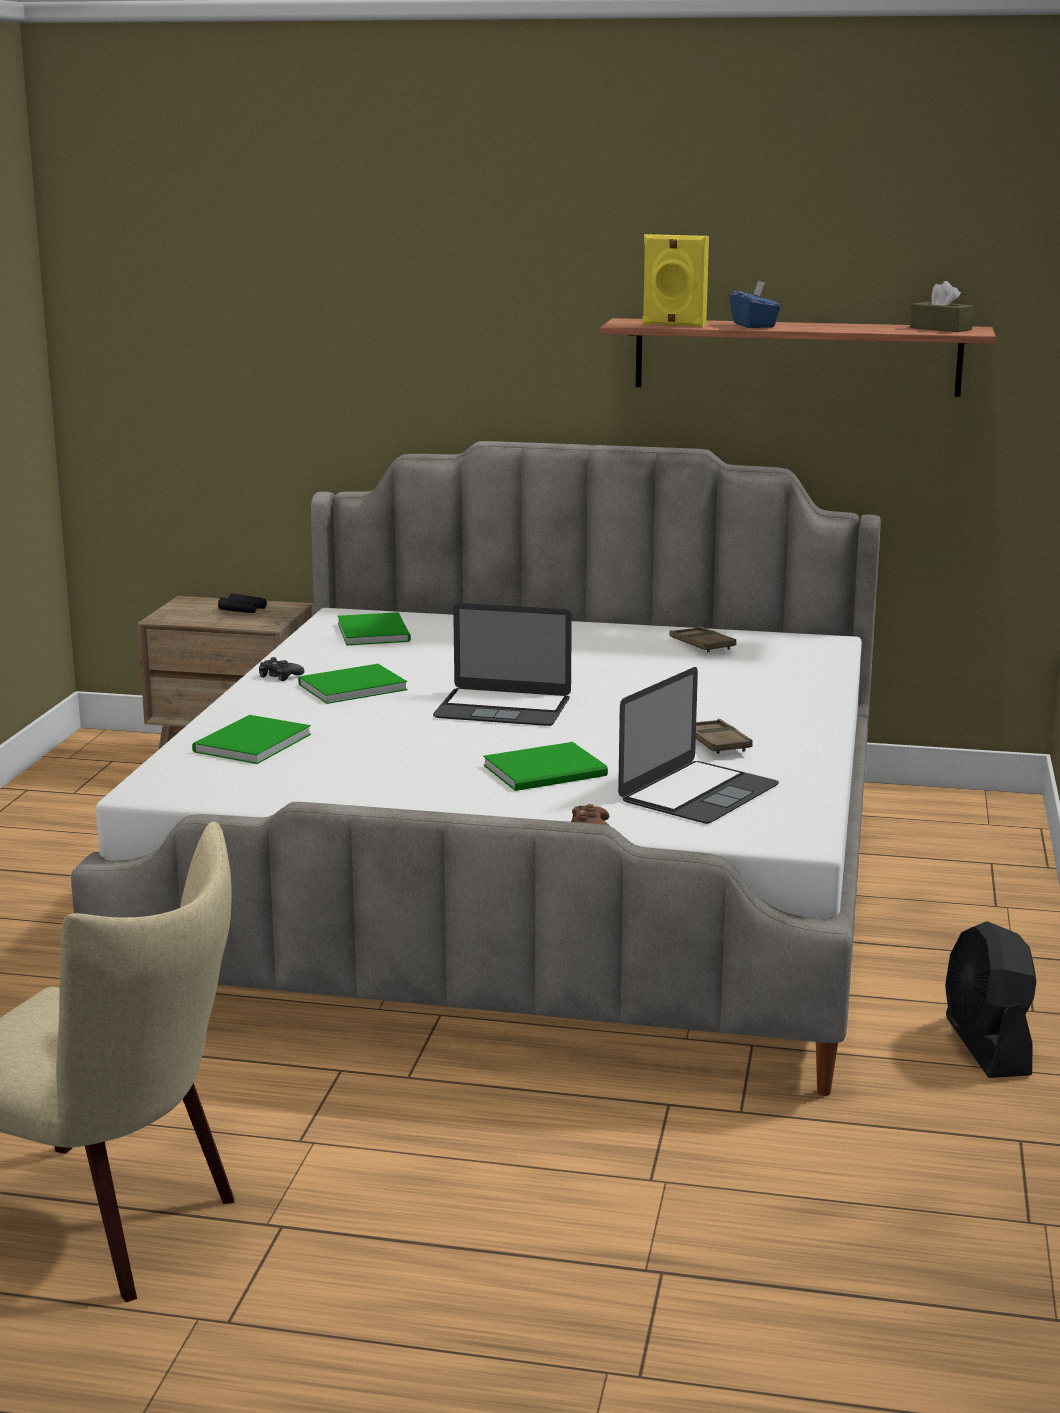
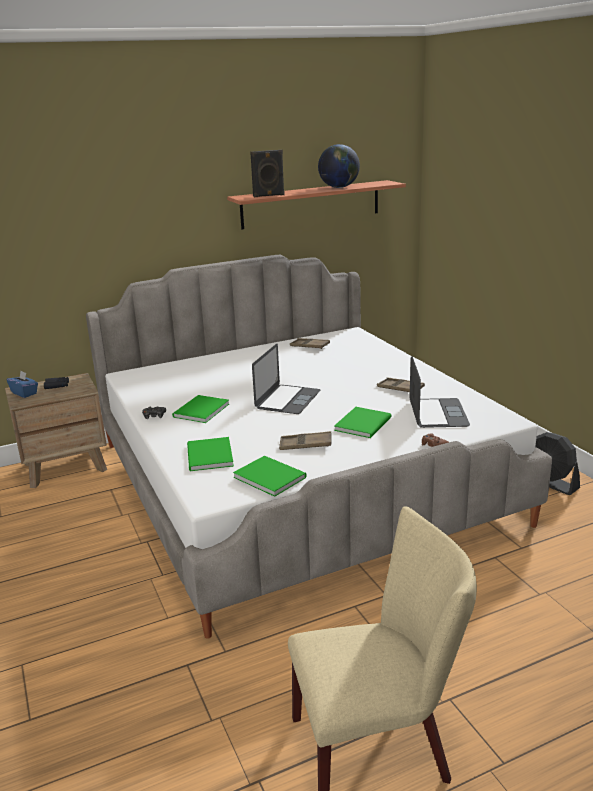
camera: 35 degrees left, 5 degrees up
green book [338,612,411,646] -> green book moved to [233,456,307,497]
laptop [433,603,572,726] -> laptop turned 45 degrees counterclockwise [252,344,320,414]
yellow speaker [642,234,709,327] -> black speaker [250,150,285,197]
blue tissue box [730,280,781,328] -> blue tissue box moved to [7,370,38,398]
brown tissue box [910,281,974,332] -> none
none -> brown tray [279,431,332,450]
none -> globe [318,144,360,188]

